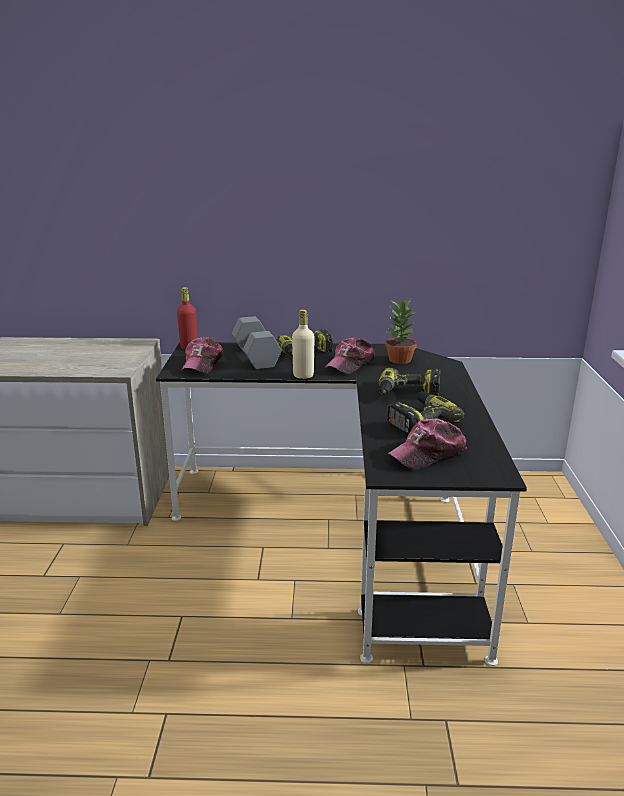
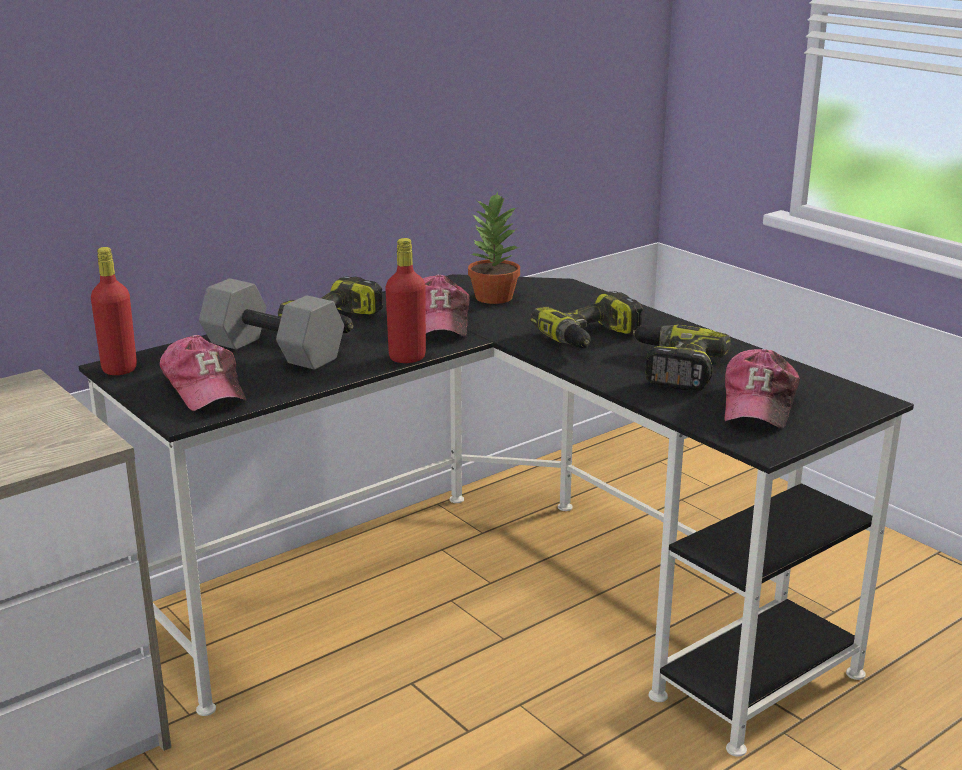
camera: 40 degrees left, 0 degrees up
beige bottle [292,309,315,379] -> red bottle [385,238,426,363]

